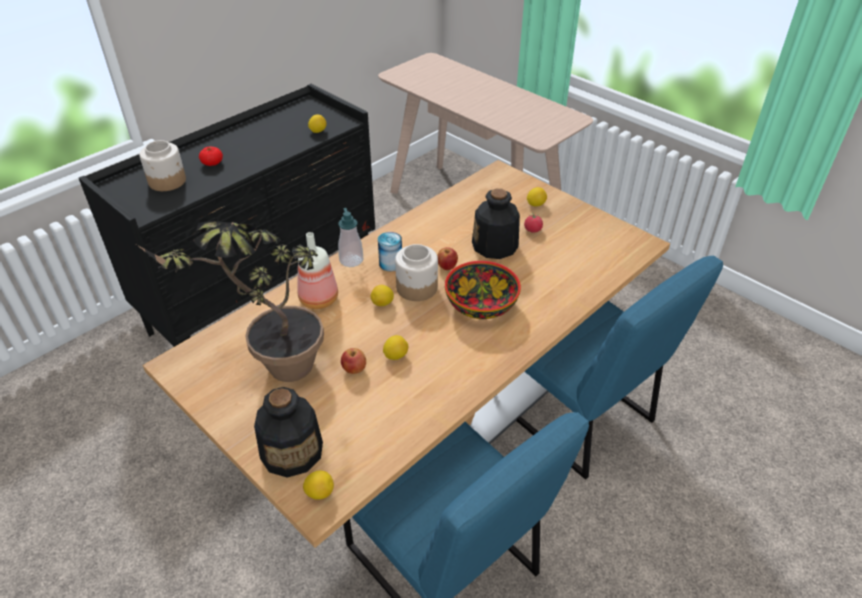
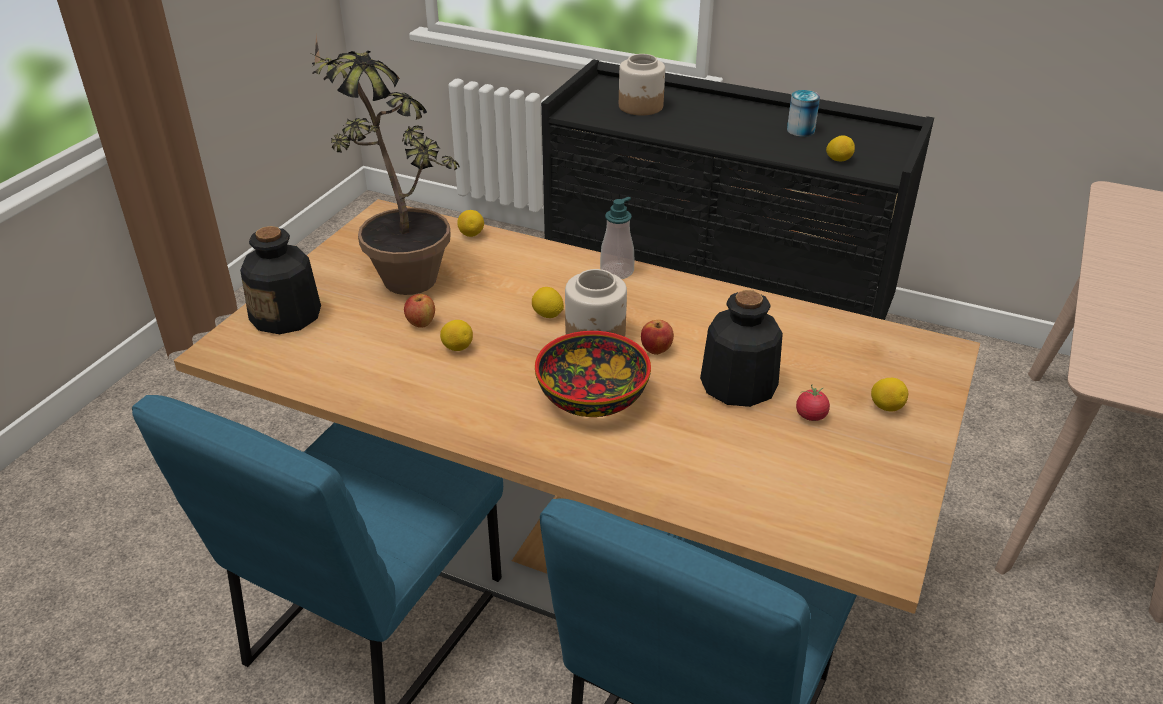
camera: 70 degrees right, 5 degrees down
tomato [199,146,223,166] -> none
bottle [297,232,338,309] -> none
lemon [303,470,334,500] -> lemon moved to [457,210,484,237]
can [378,232,402,271] -> can moved to [787,90,820,137]

